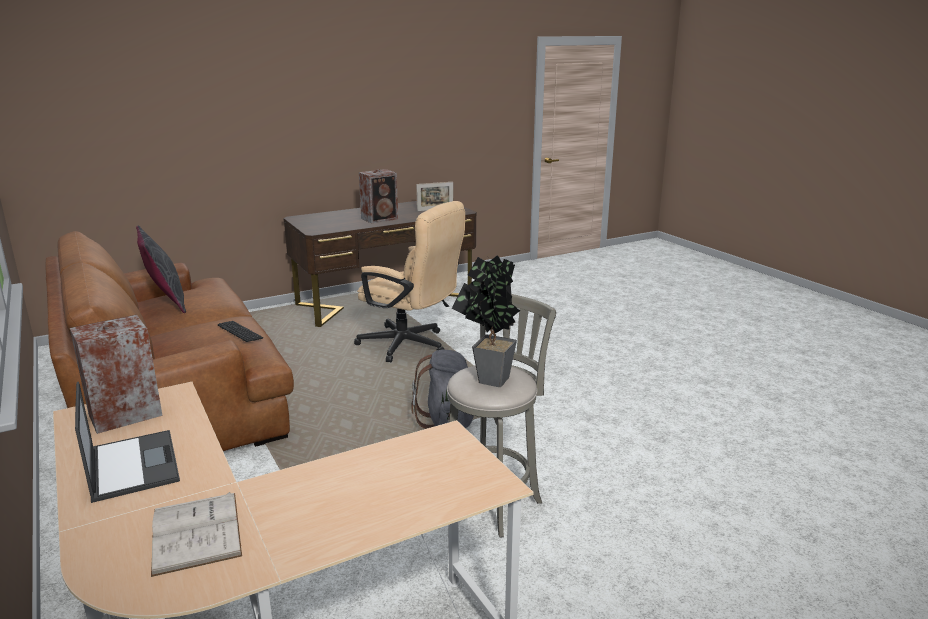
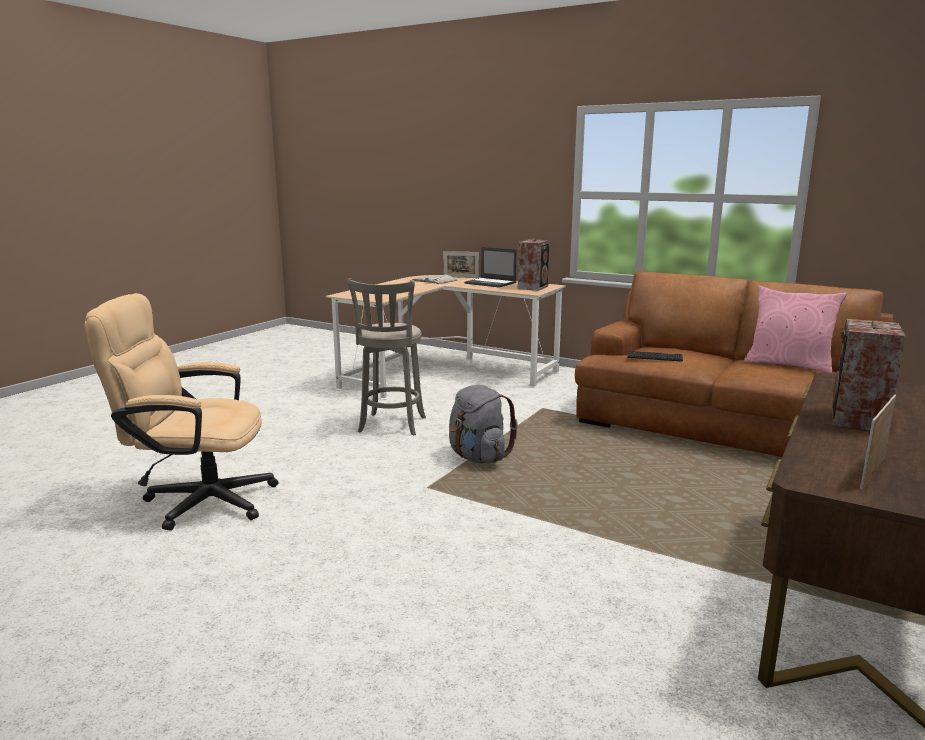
camera: 150 degrees right, 5 degrees down
grey pillow [136,225,186,313] -> pink pillow [744,286,847,373]
beige office chair [354,201,465,362] -> beige office chair moved to [85,293,278,531]
potted plant [452,255,520,387] -> none
none -> picture frame [443,251,479,278]

